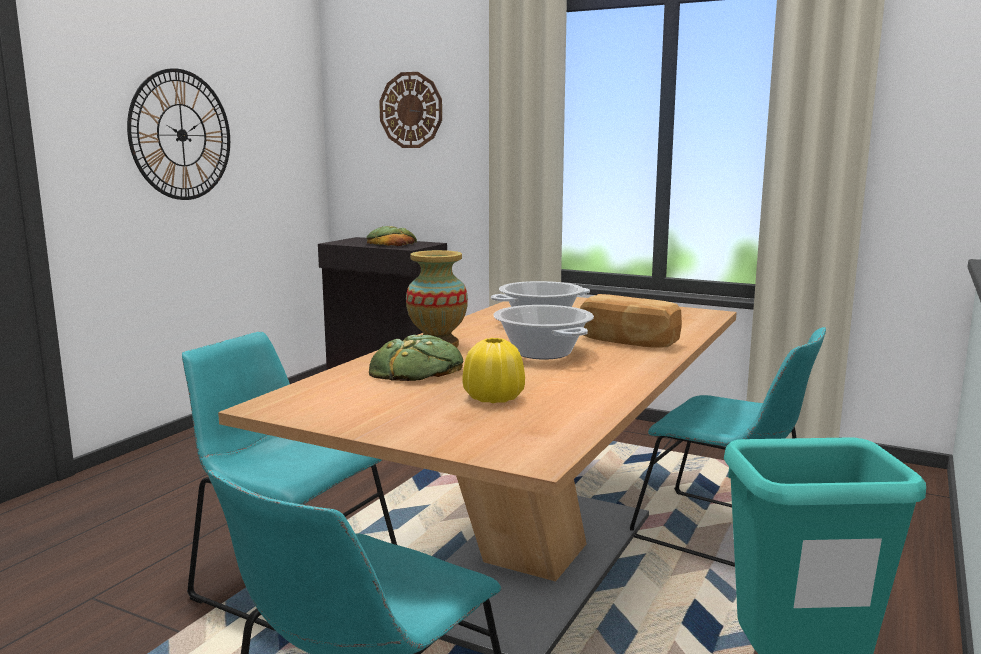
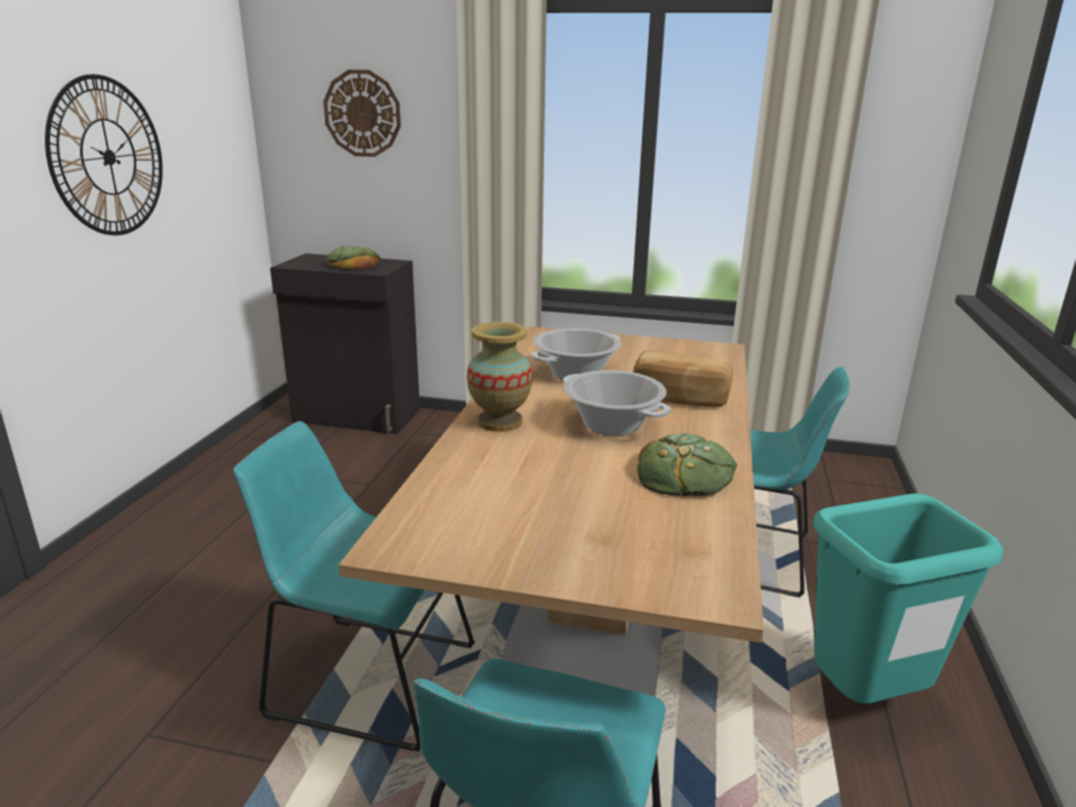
camera: 15 degrees left, 10 degrees up
bread [369,335,463,381] -> bread moved to [637,433,737,496]
yellow vase [462,338,525,403] -> none

